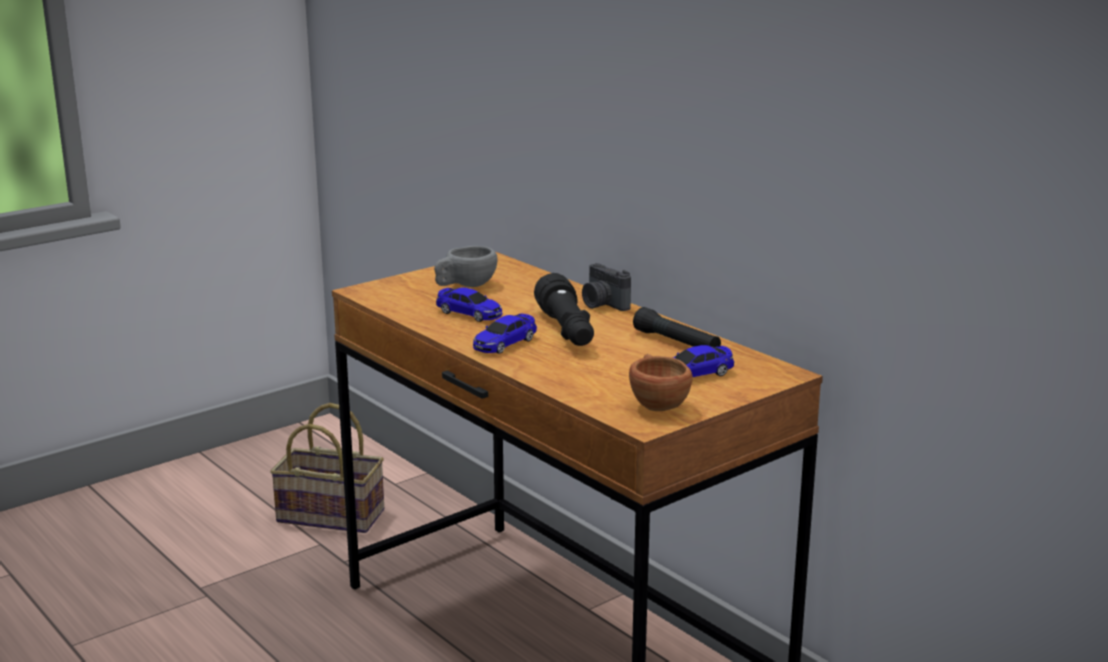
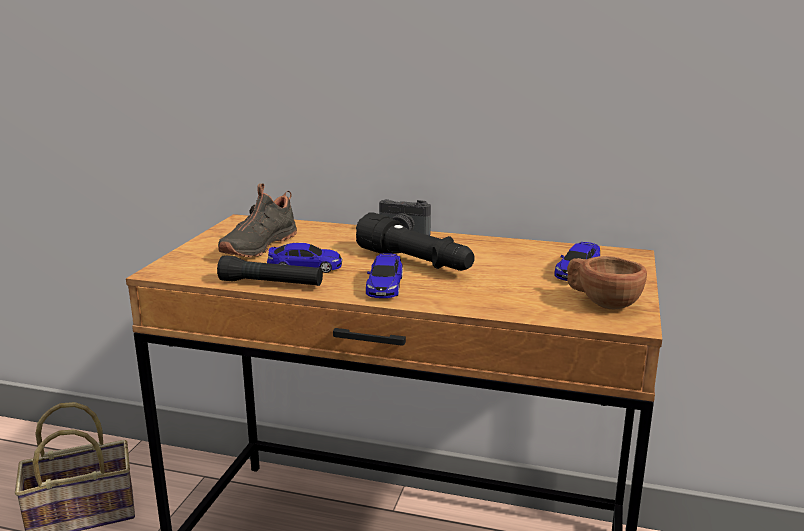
camera: 35 degrees left, 0 degrees up
grey cup [434,246,498,287] -> black shoe [218,183,297,257]
black flashlight [633,307,721,347] -> black flashlight moved to [217,256,323,286]

